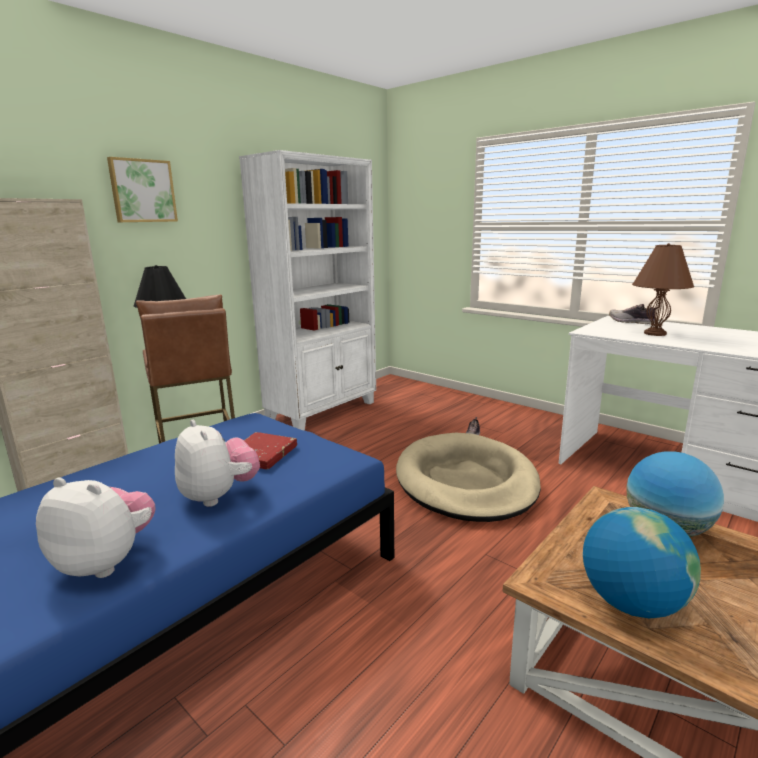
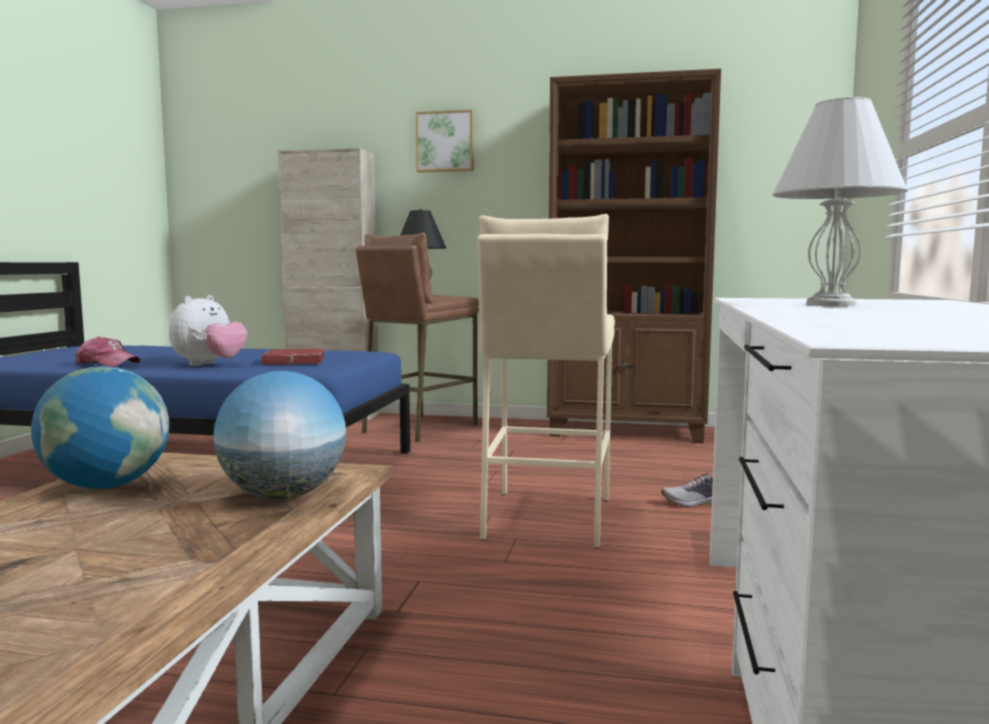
camera: 60 degrees right, 10 degrees down
plush toy [36,477,156,578] -> cap [75,337,140,367]
white bookcase [239,150,376,431] -> brown bookcase [547,69,721,443]
beige dog bed [396,432,541,522] -> beige stool [477,214,615,548]
shoe [609,304,657,324] -> none
brown table lamp [632,243,694,336] -> white table lamp [772,97,908,306]

